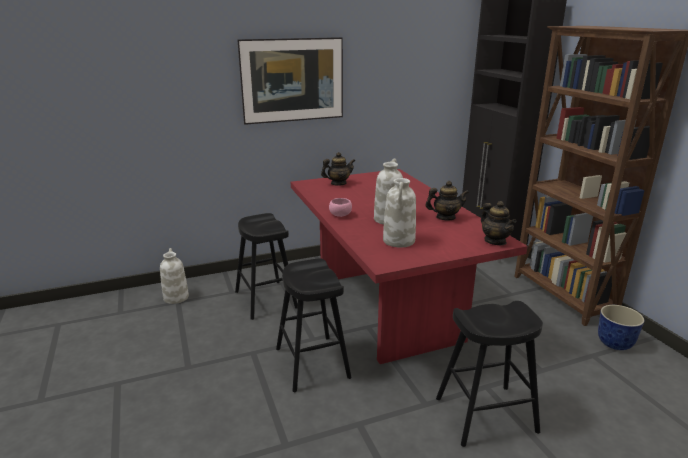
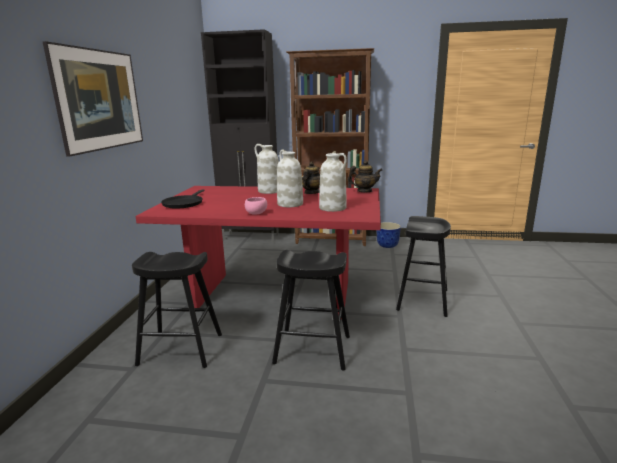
camera: 60 degrees left, 5 degrees down
white vase [160,248,189,304] -> white vase moved to [254,144,279,194]
teapot [321,152,355,186] -> black frying pan [161,189,205,209]

